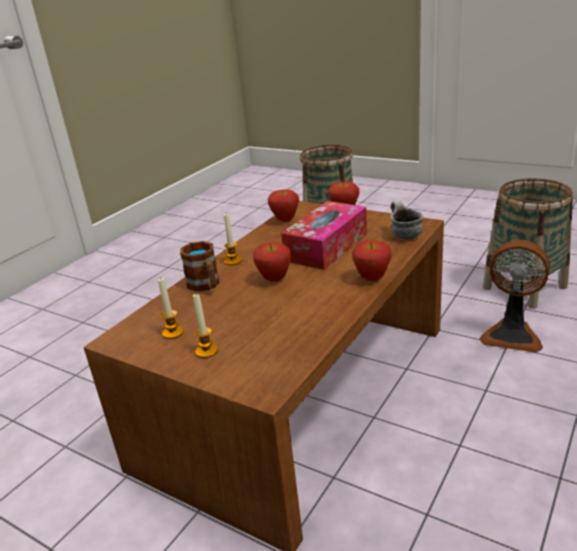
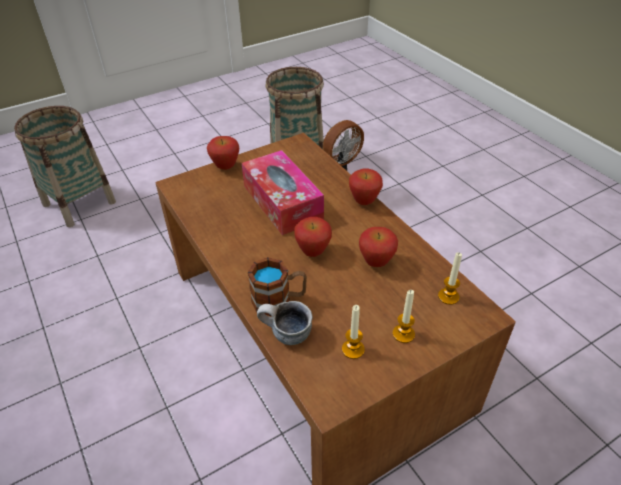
camera: 65 degrees left, 15 degrees up
candle [224,214,242,265] -> candle moved to [438,252,462,305]
apple [268,189,299,222] -> apple moved to [359,227,398,267]
mug [391,200,424,239] -> mug moved to [257,301,313,345]

